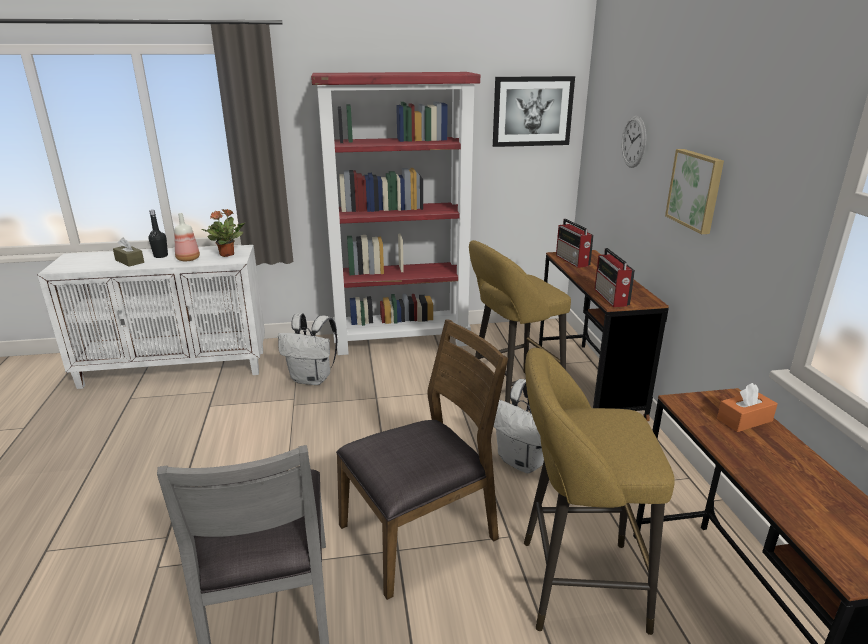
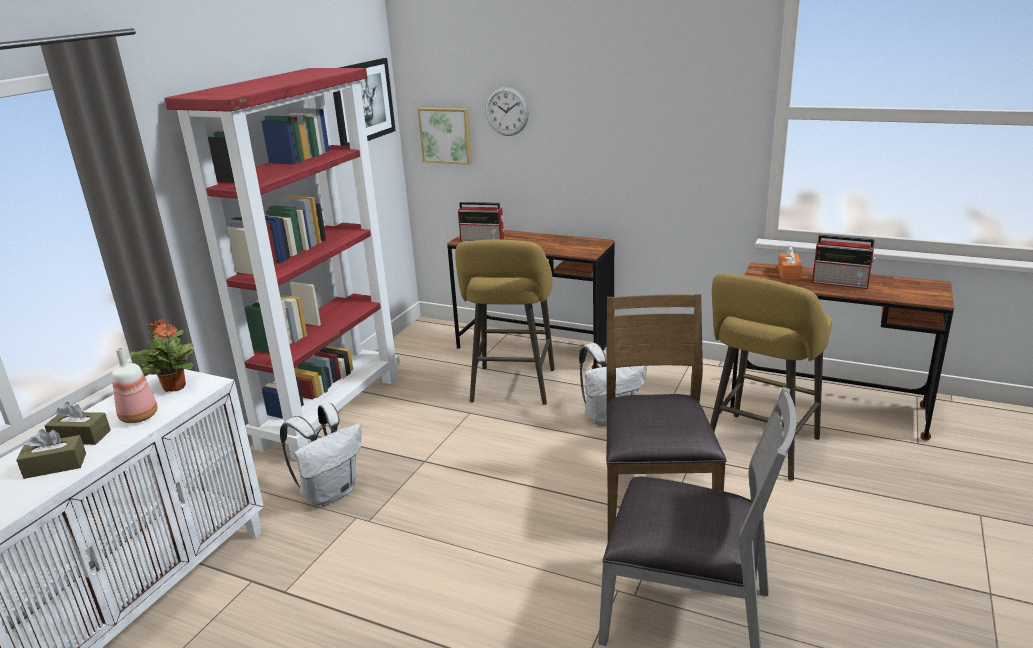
camera: 55 degrees left, 0 degrees up
black bottle [149,210,168,258] -> brown tissue box [44,402,111,445]
radio [594,248,635,307] -> radio moved to [812,235,876,289]
picture [665,149,724,234] -> picture moved to [418,107,472,165]

